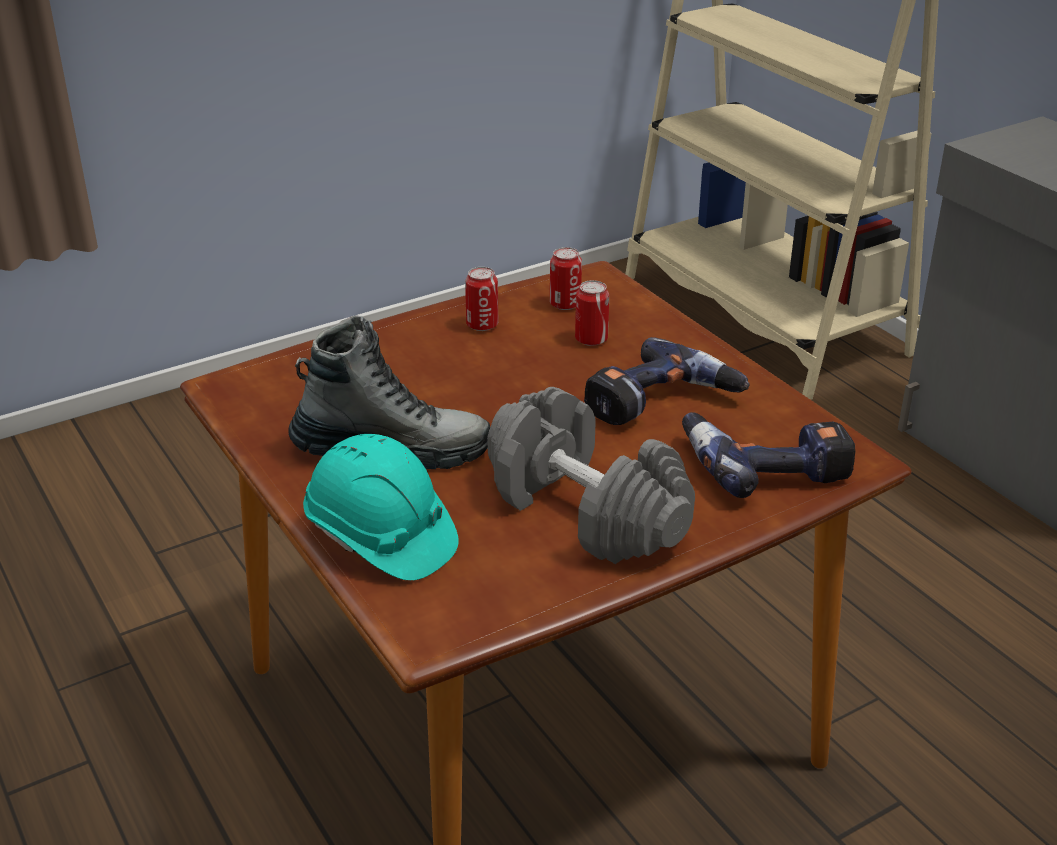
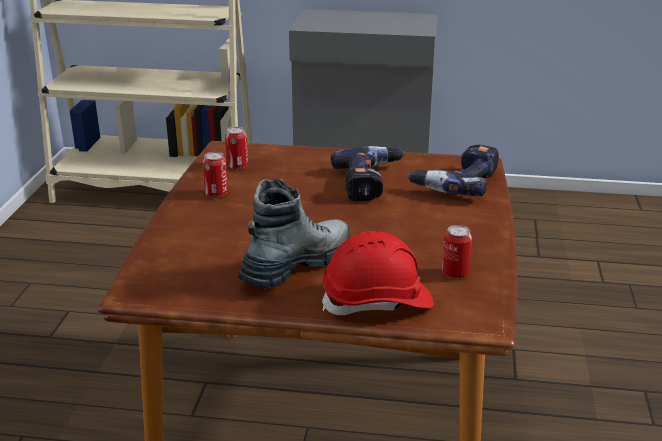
camera: 50 degrees left, 5 degrees down
turquoise hard hat [303,434,459,581] -> red hard hat [322,231,434,315]
grey dumbbell [487,387,695,564] -> none
can [575,280,609,346] -> can moved to [442,225,472,278]

